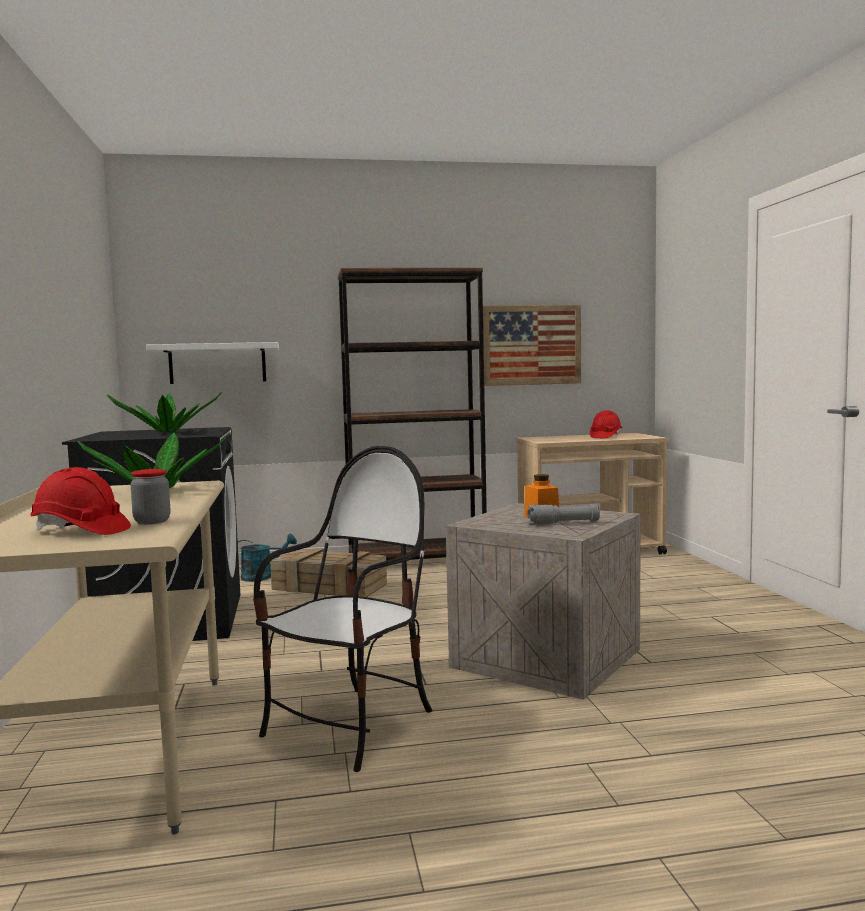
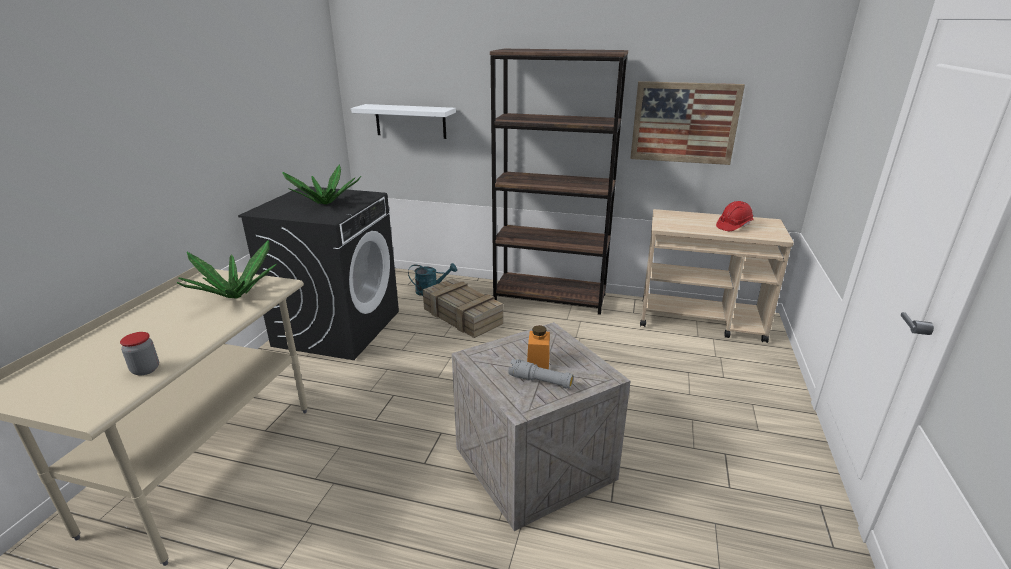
camera: 25 degrees right, 20 degrees up
red hard hat [30,467,131,535] -> none
chair [253,446,432,772] -> none

